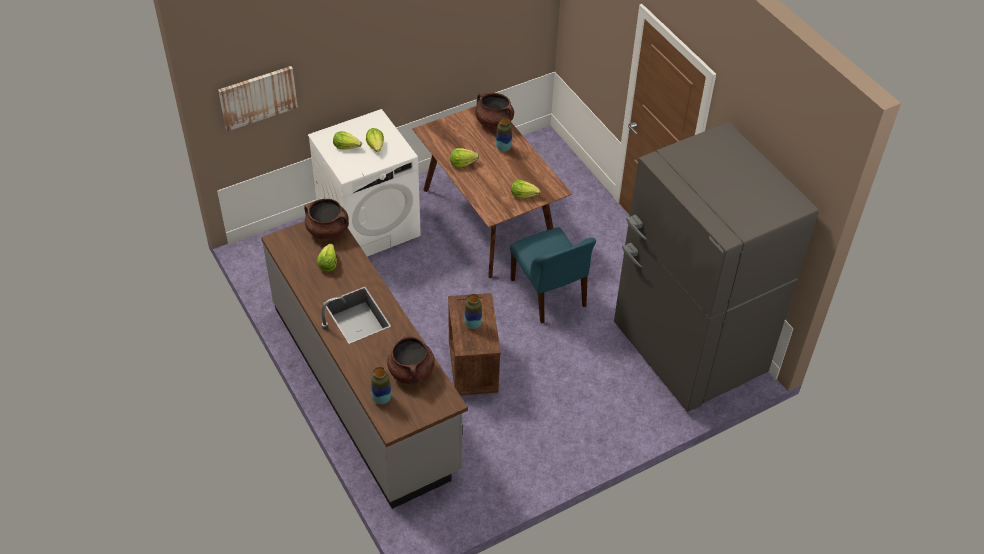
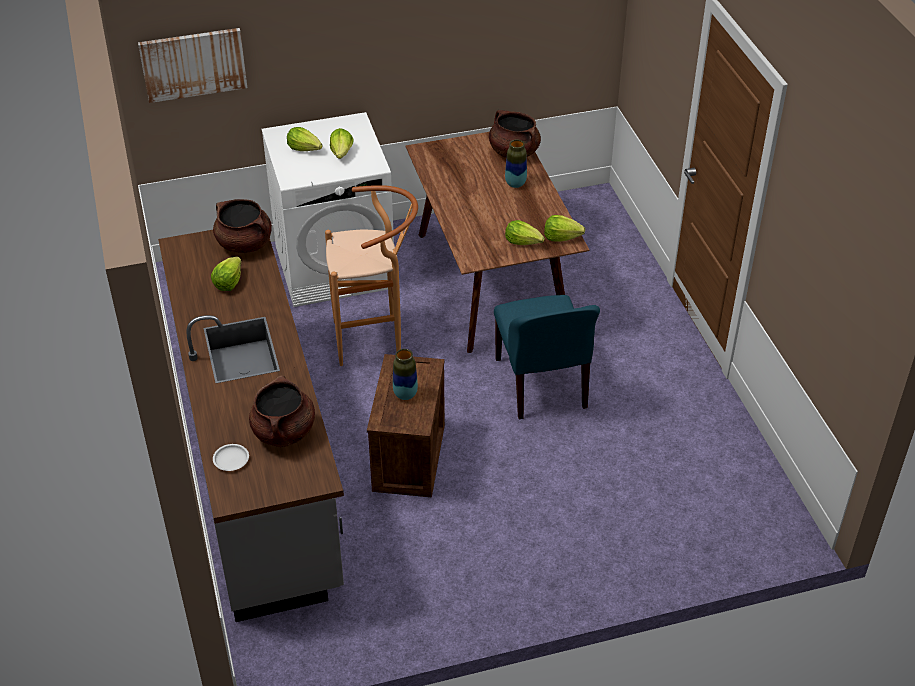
camera: 15 degrees right, 5 degrees down
vase [371,367,391,404] -> white plate [213,444,249,471]
lettuce [450,148,479,167] -> lettuce moved to [544,215,585,242]
grey fridge [614,122,819,412] -> none
none -> brown stool [325,185,418,366]

